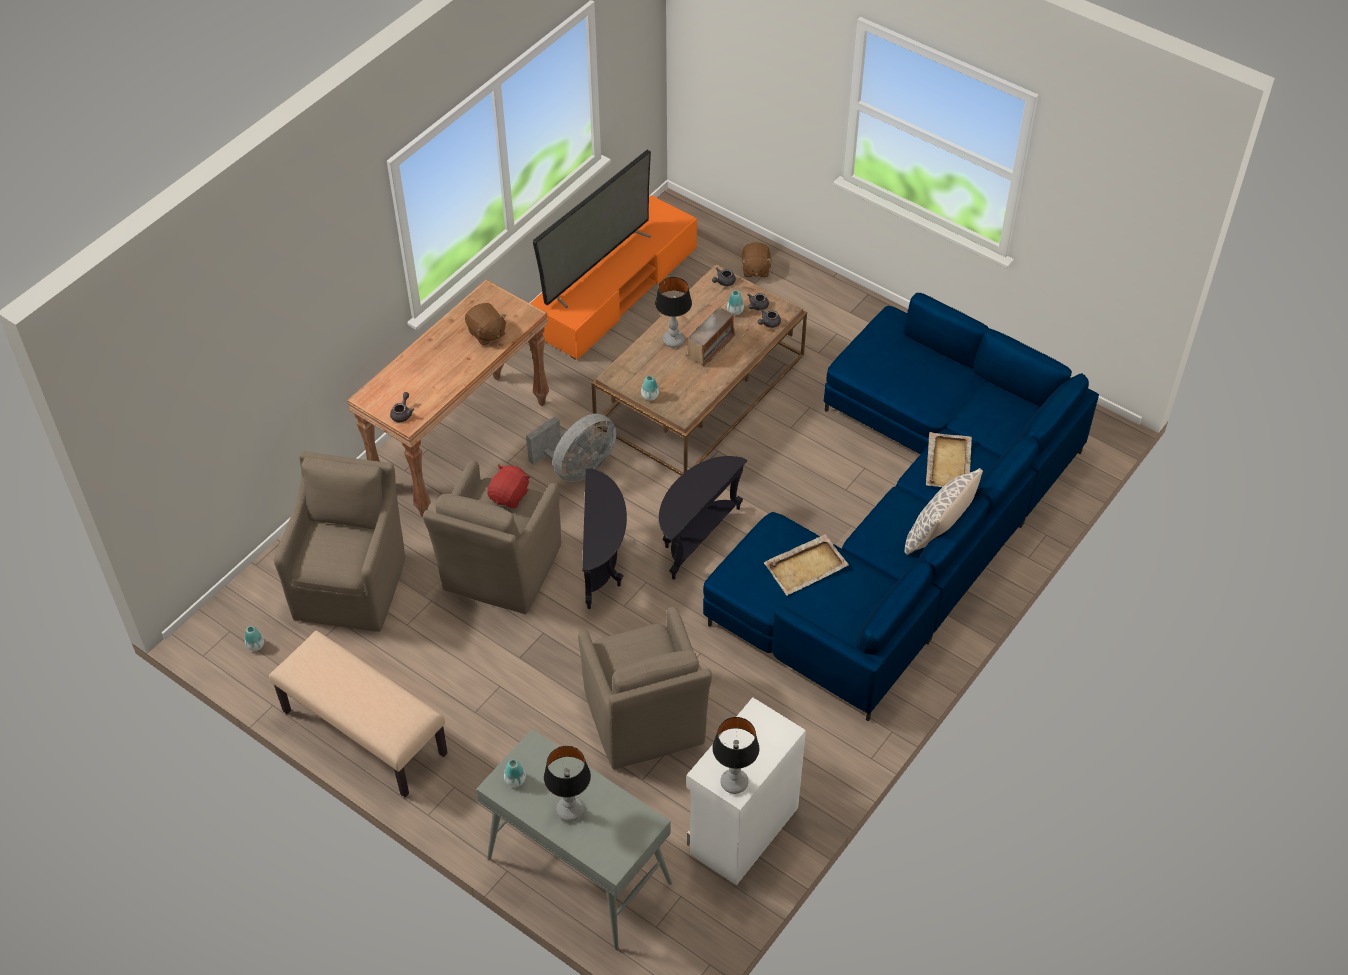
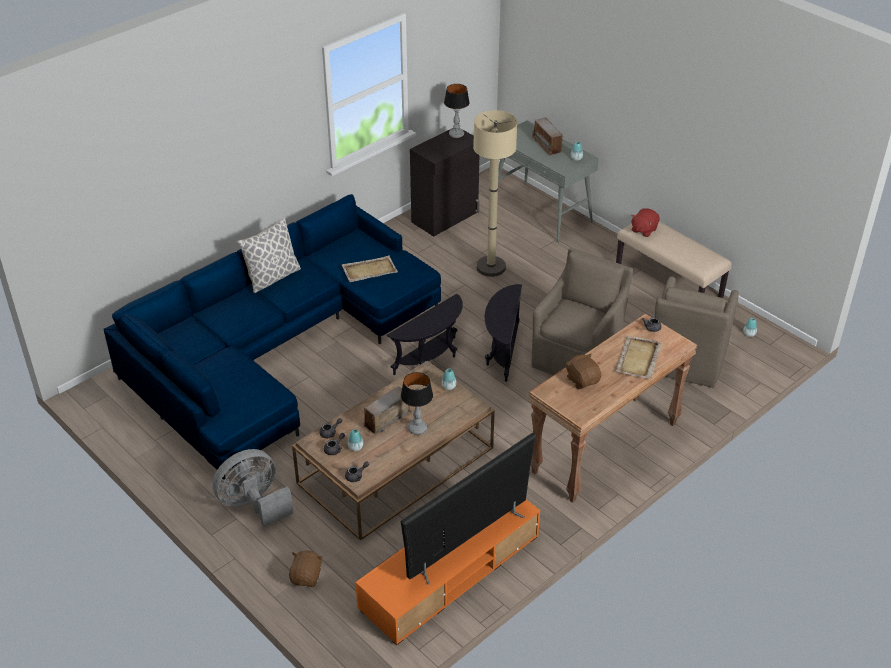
camera: 170 degrees left, 10 degrees down
red plush toy [487,464,530,508] -> red plush toy moved to [631,208,660,237]
grey fan [526,414,617,482] -> grey fan moved to [212,449,293,527]
table lamp [544,746,591,822] -> radio [532,118,564,156]
brown armchair [578,607,712,769] -> beige floor lamp [473,110,517,277]
white cabinet [686,697,806,885] -> black cabinet [410,128,479,237]
beige tray [926,432,972,487] -> beige tray moved to [616,335,662,379]

